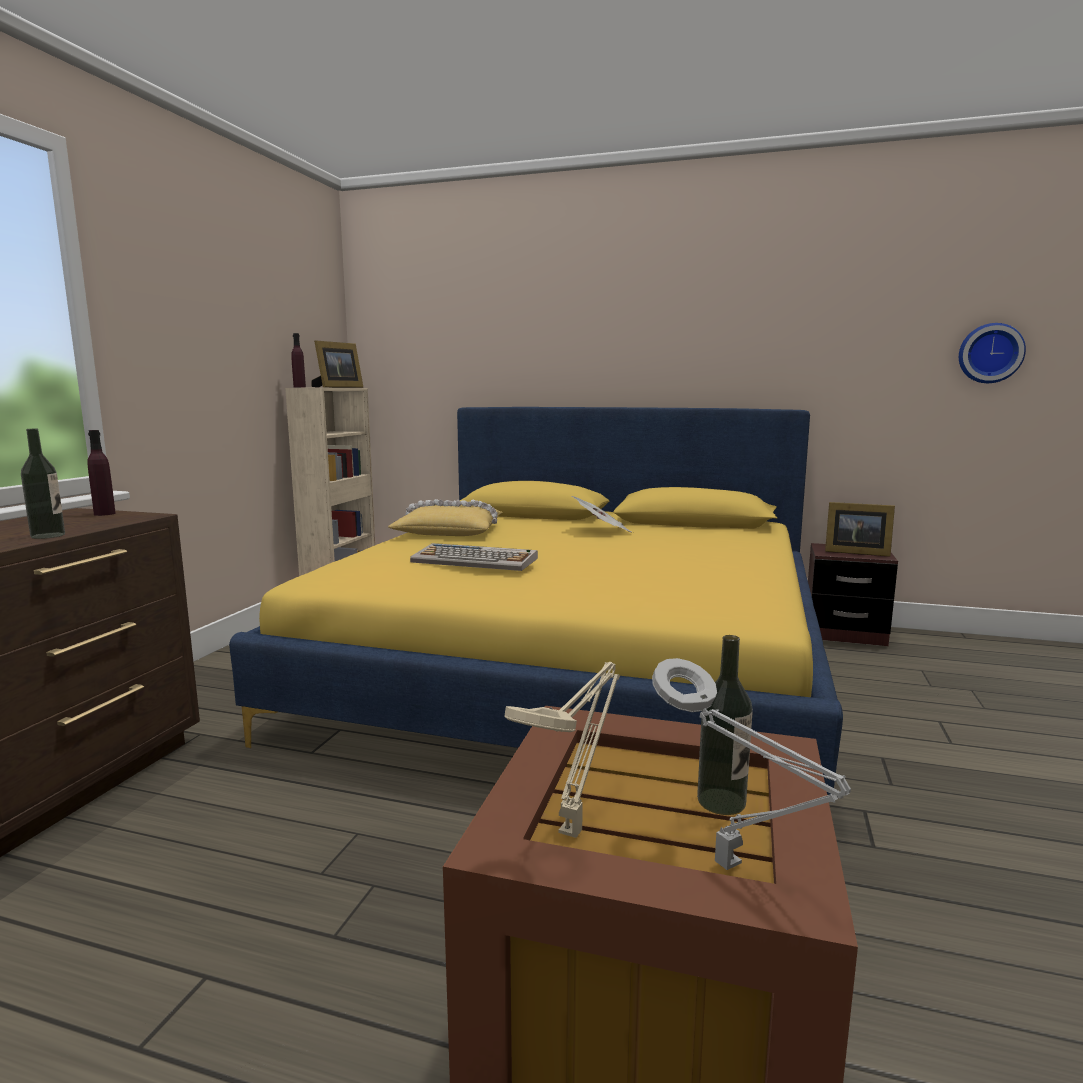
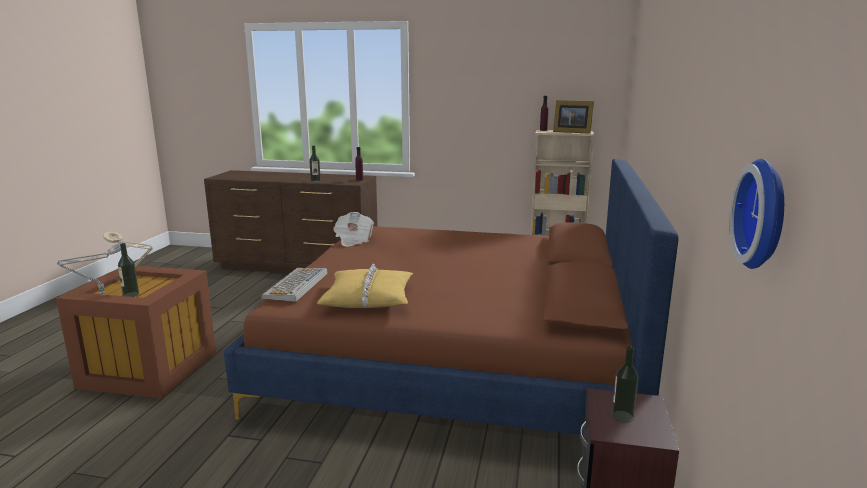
camera: 85 degrees right, 5 degrees up
yellow bed [229,407,843,795] -> brown bed [224,159,679,435]
yellow pillow [388,499,503,536] -> yellow pillow moved to [317,264,413,308]
keyboard [410,543,538,571] -> keyboard moved to [261,268,328,302]
newspaper [572,496,633,533] -> newspaper moved to [333,212,374,246]
picture frame [825,502,895,557] -> bottle [612,346,638,423]

